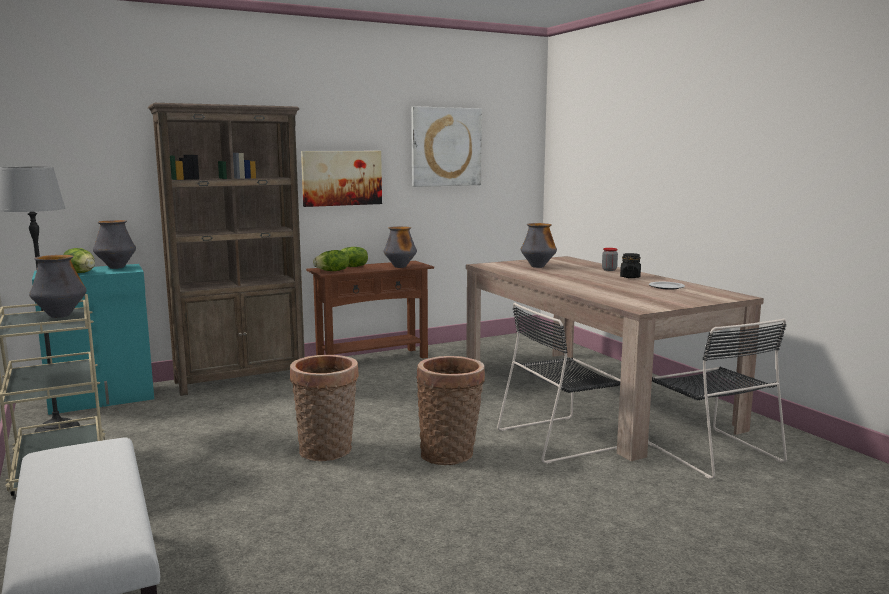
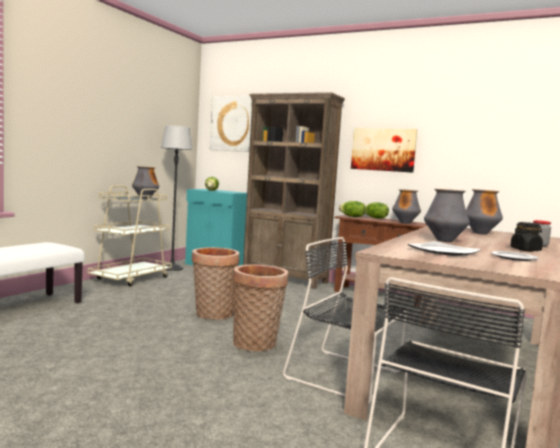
camera: 55 degrees right, 5 degrees down
vase [93,220,136,269] -> vase moved to [424,189,470,242]
picture [411,106,482,187] -> picture moved to [210,96,252,152]
none -> plate [408,241,481,256]

